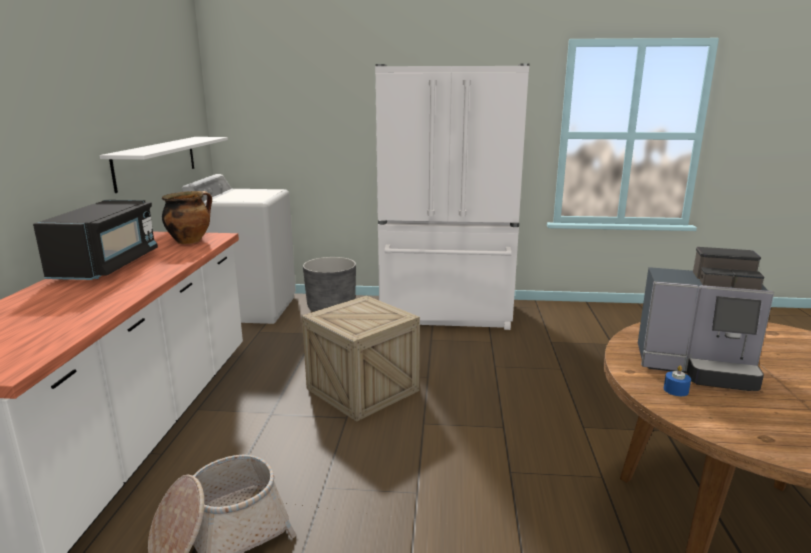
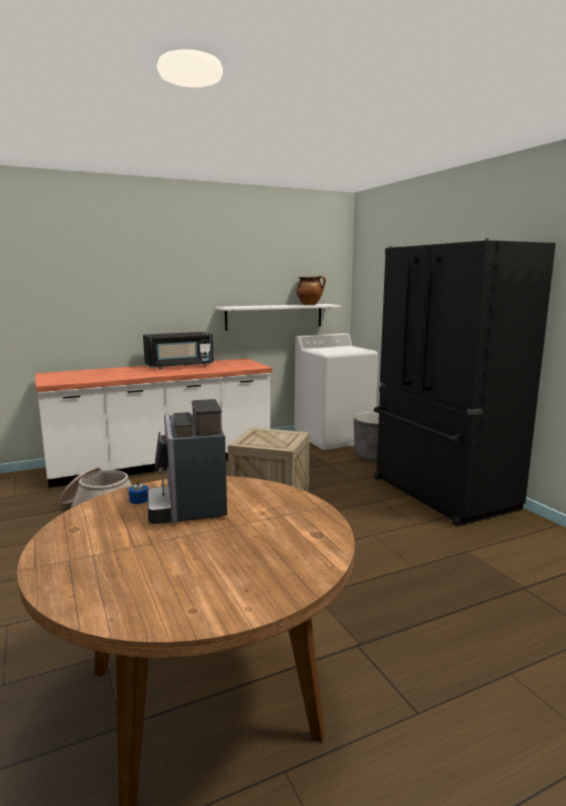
camera: 60 degrees right, 5 degrees down
cooking pot [162,191,212,244] -> cooking pot moved to [297,276,326,305]
white fridge [375,63,529,330] -> black fridge [374,238,556,526]

